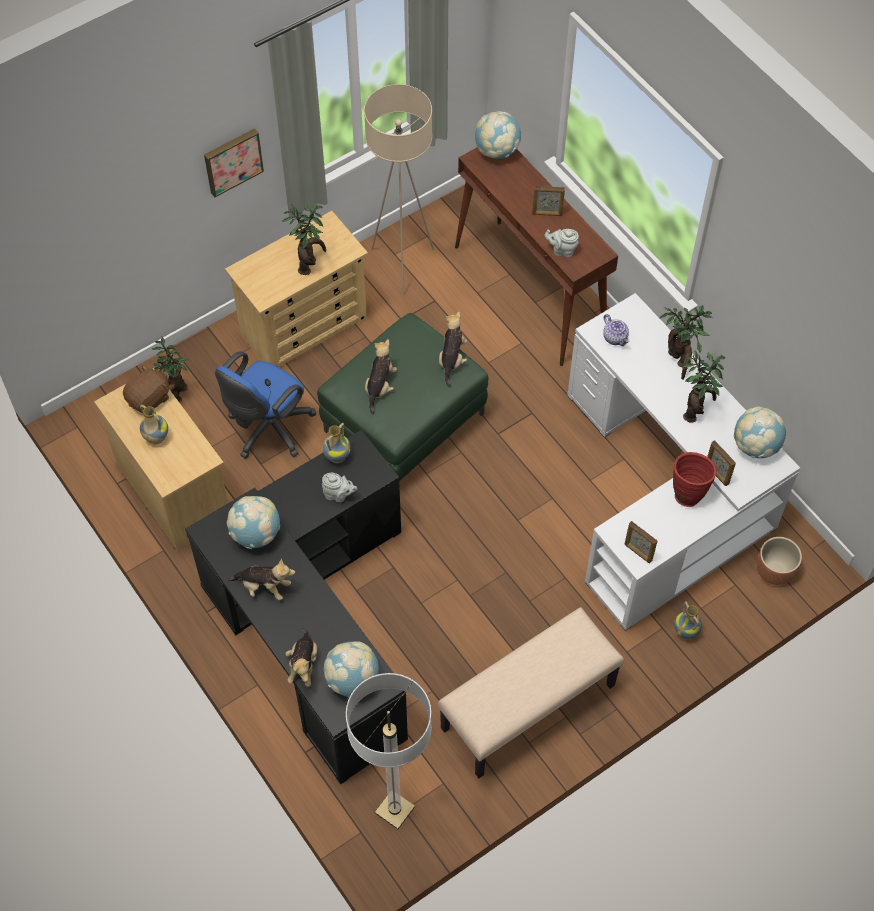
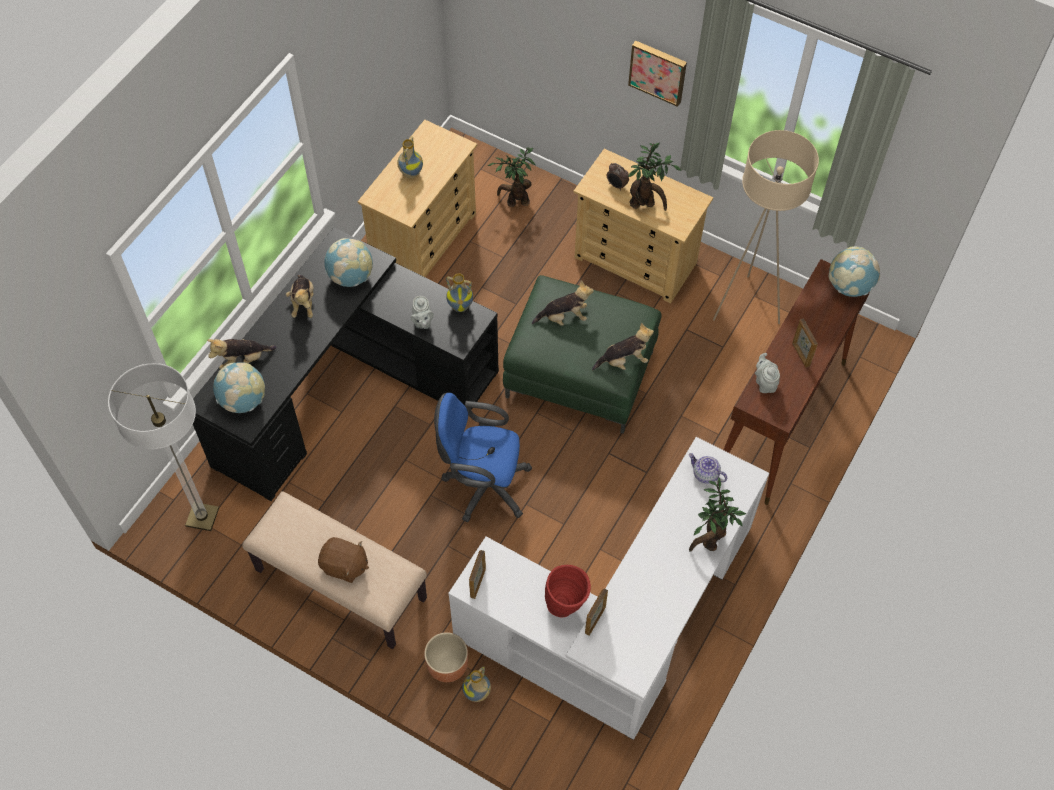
camera: 65 degrees right, 0 degrees up
brown plush toy [123,365,169,413] -> brown plush toy moved to [318,537,369,583]
blue office chair [215,351,316,459] -> blue office chair moved to [434,393,532,522]
teapot [603,314,629,346] -> teapot turned 90 degrees clockwise [688,453,727,483]
potted plant [682,351,725,422] -> none
globe [734,406,786,458] -> none
brown planter [757,537,802,585] -> brown planter moved to [424,632,468,682]
none -> alarm clock [606,163,629,191]

